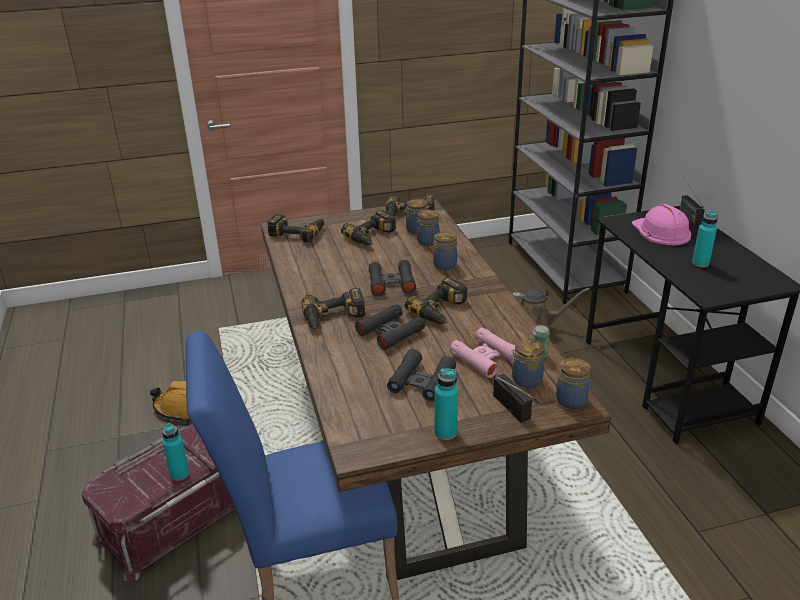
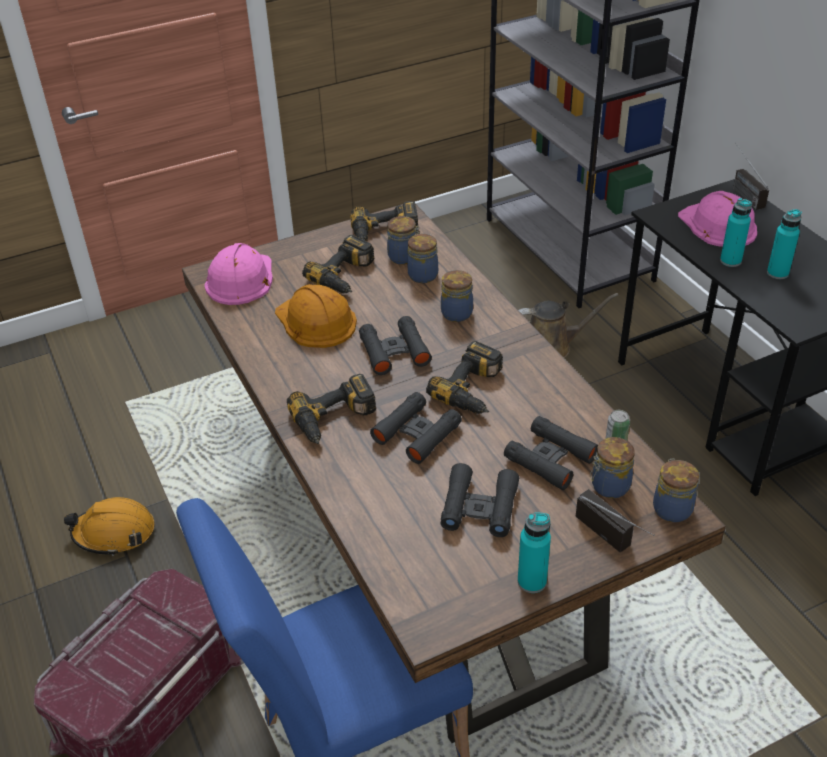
camera: 10 degrees left, 10 degrees up
turquoise bottle [162,423,189,481] -> turquoise bottle moved to [720,198,752,267]
power drill [268,214,324,242] -> pink hard hat [204,243,273,305]
pink binoculars [450,328,515,378] -> black binoculars [504,416,598,490]
none -> orange hard hat [275,284,357,348]

